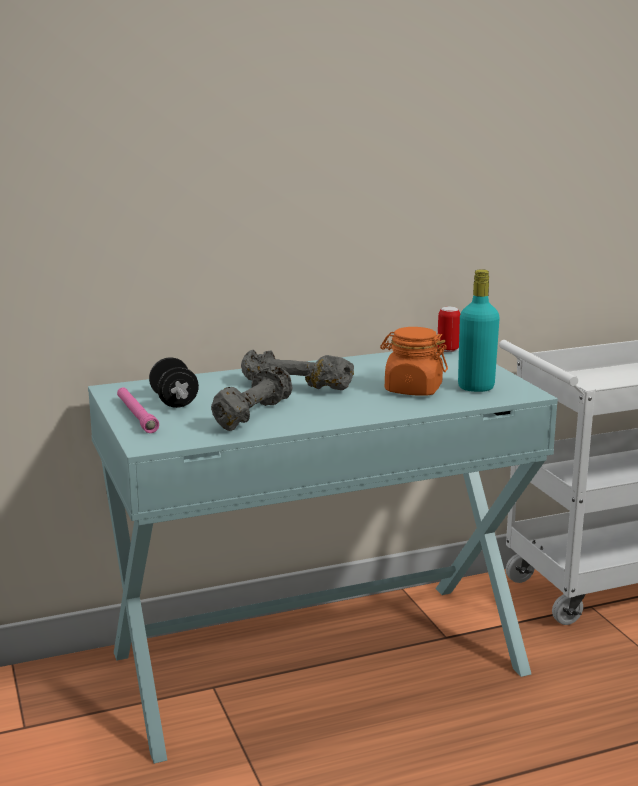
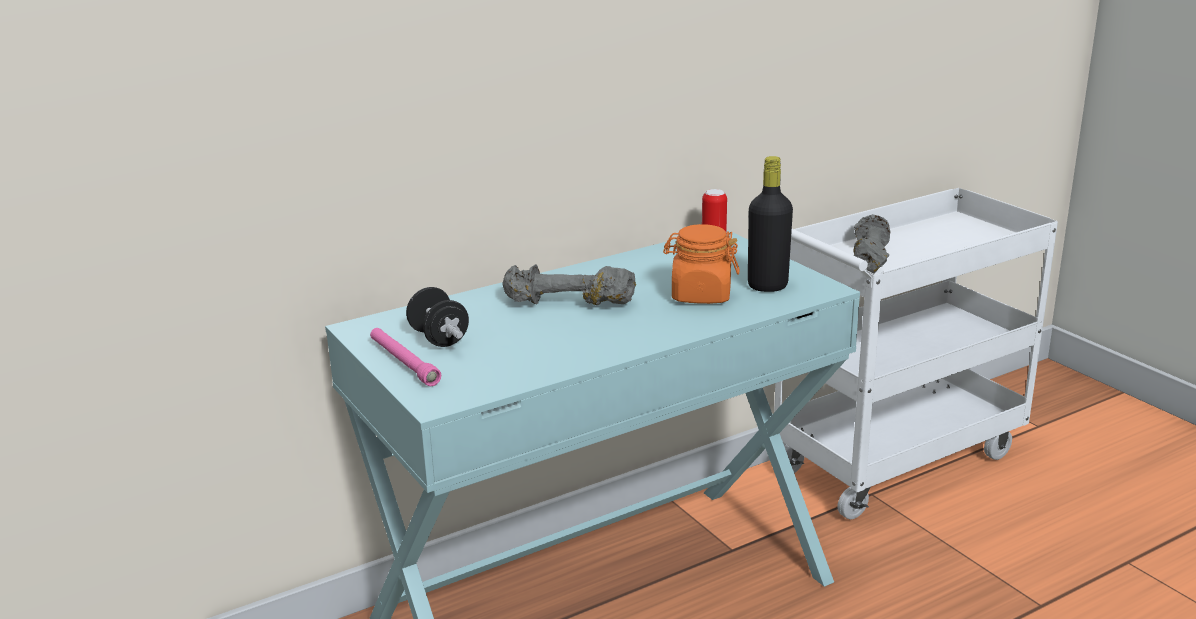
camera: 10 degrees left, 5 degrees up
grey dumbbell [211,366,293,431] -> grey dumbbell moved to [853,214,891,274]
turquoise bottle [458,269,500,392] -> black bottle [748,156,793,292]

